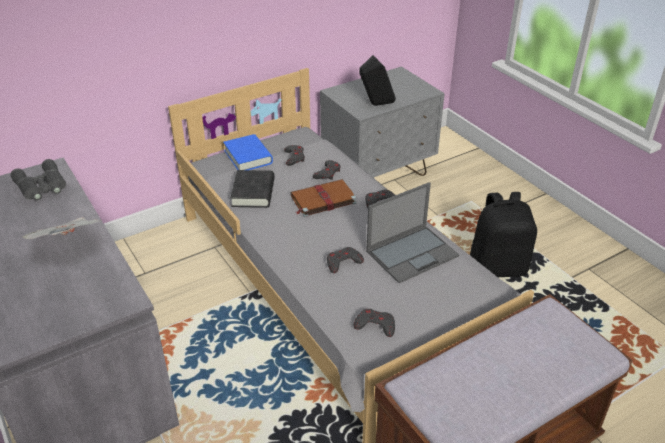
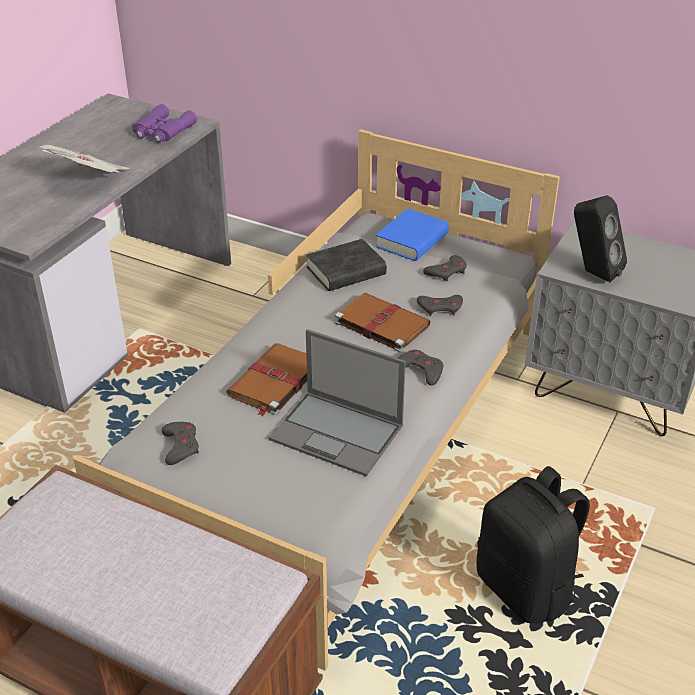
camera: 60 degrees right, 0 degrees up
grey binoculars [10,159,66,201] -> purple binoculars [132,104,197,143]
grey game controller [327,247,364,273] -> brown book [227,343,307,417]

